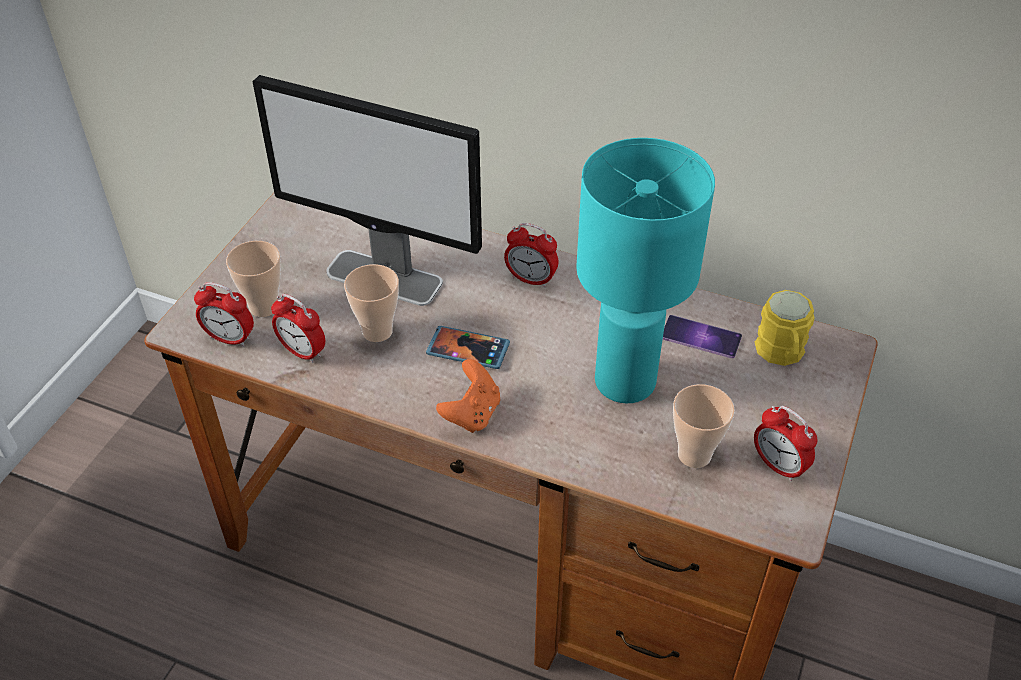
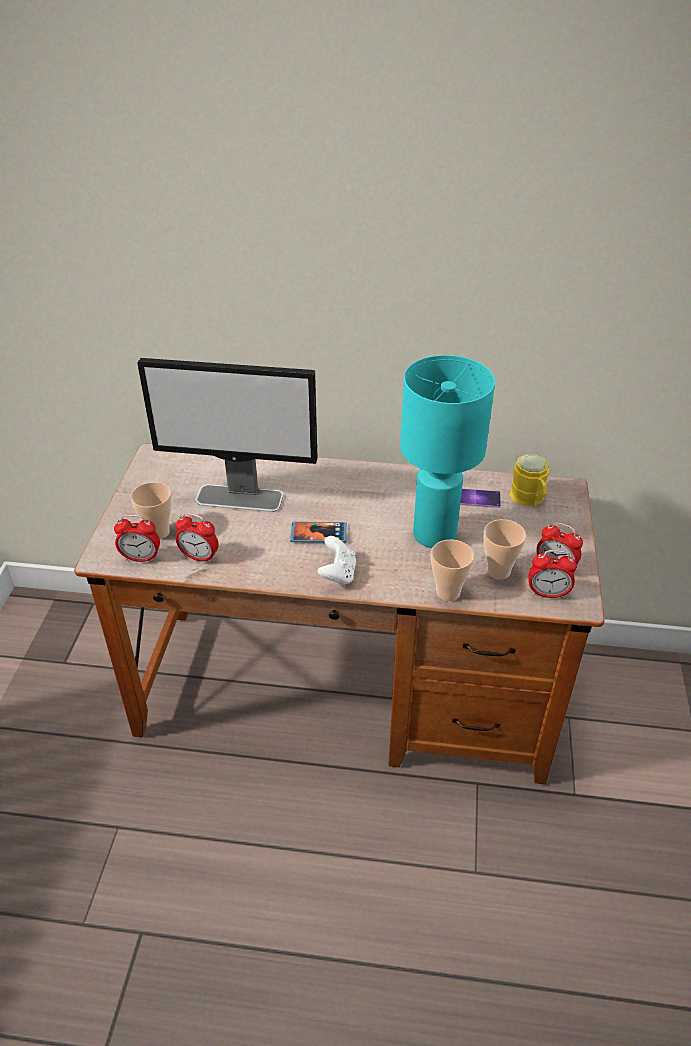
camera: 15 degrees left, 5 degrees down
cup [344,264,399,342] -> cup moved to [431,540,474,601]
orange game controller [436,359,500,433] -> white game controller [318,536,356,587]
alarm clock [504,223,558,288] -> alarm clock moved to [529,550,577,599]

